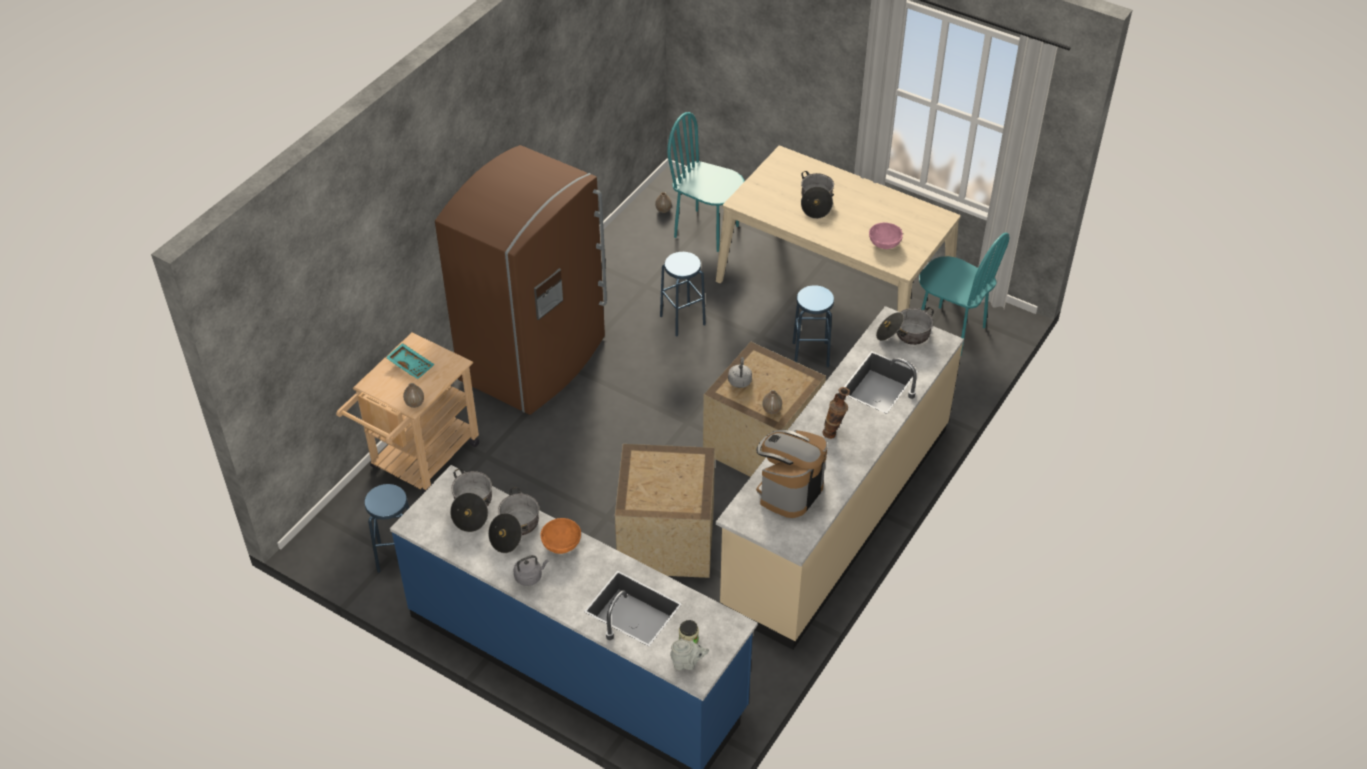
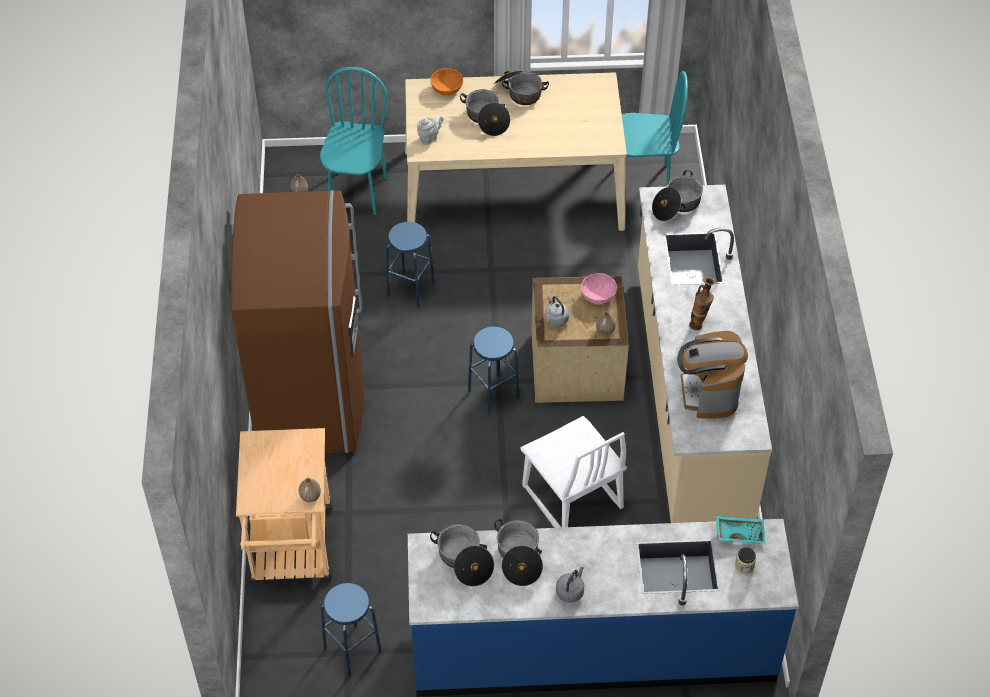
camera: 35 degrees left, 5 degrees up
turquoise tray [386,343,434,380] -> turquoise tray moved to [716,516,765,544]
orange bowl [541,518,581,554] -> orange bowl moved to [430,68,463,96]
crate [615,444,715,578] -> white chair [520,416,627,528]
turquoise chair [667,112,745,252] -> turquoise chair turned 105 degrees clockwise [320,67,387,215]
grey teapot [670,640,709,670] -> grey teapot moved to [417,116,444,145]
blue stool [793,285,834,367] -> blue stool moved to [468,327,519,416]
pink bowl [869,222,903,249] -> pink bowl moved to [581,273,617,304]
none -> cooking pot [494,71,549,105]

